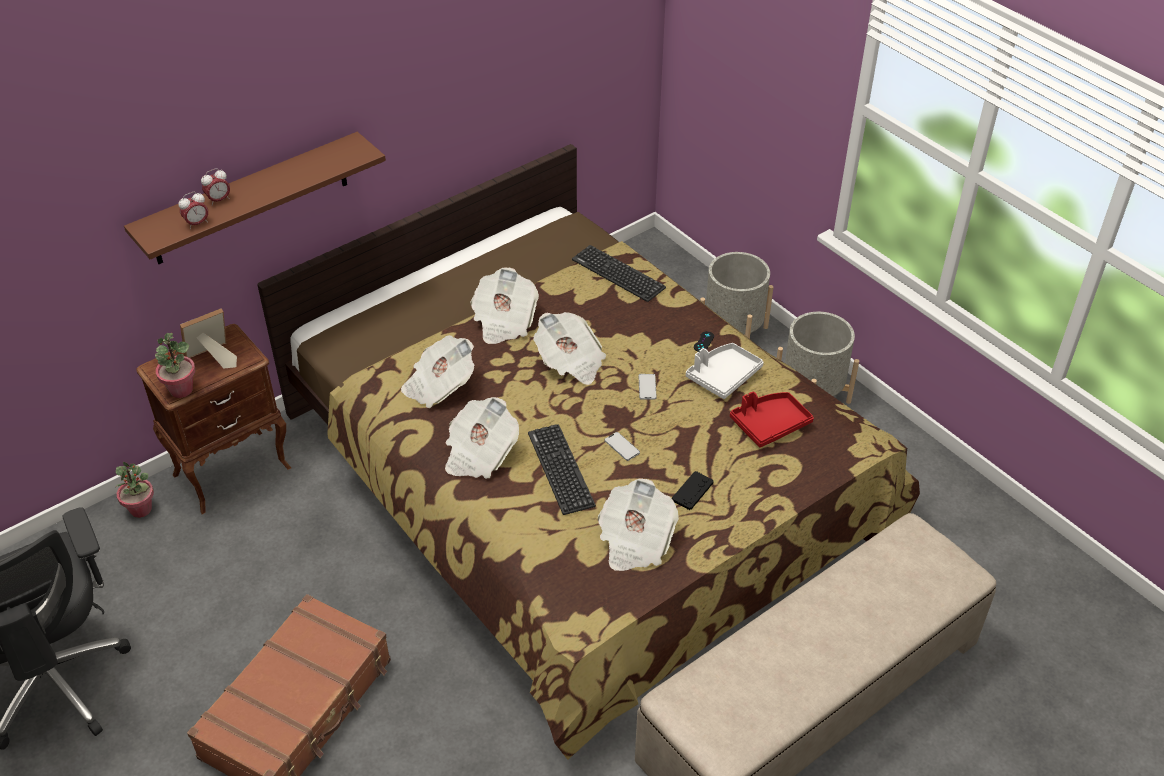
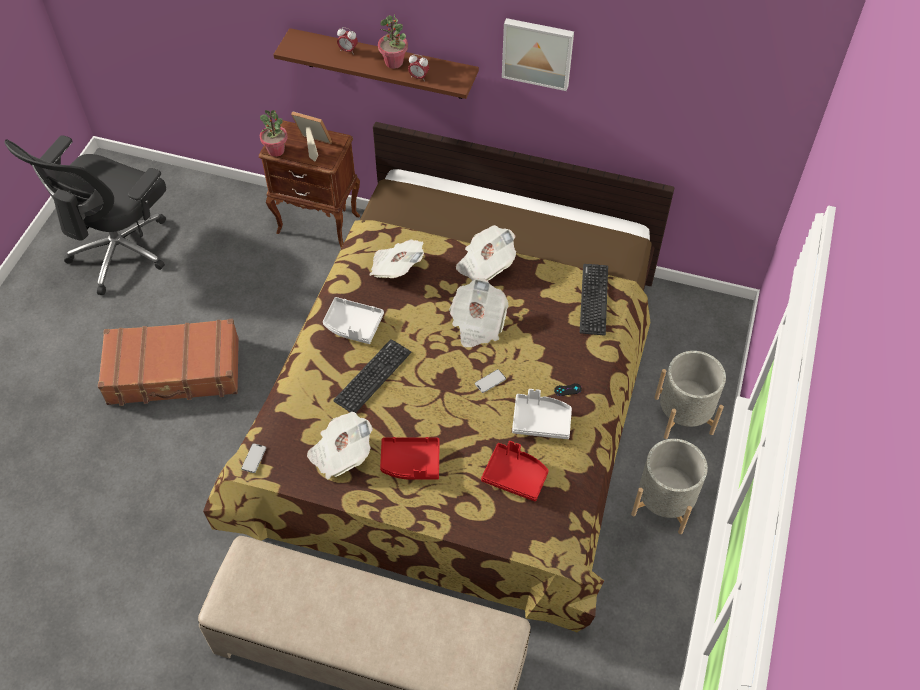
camera: 55 degrees right, 10 degrees up
potted plant [115,462,154,518] -> potted plant moved to [378,15,408,69]
alarm clock [178,192,208,229] -> alarm clock moved to [408,54,429,80]
newspaper [445,397,519,479] -> white tray [323,297,384,344]
phone [605,432,640,461] -> phone moved to [241,443,266,473]
black game controller [672,471,714,510] -> red tray [380,437,440,480]
none -> picture [502,18,574,91]

